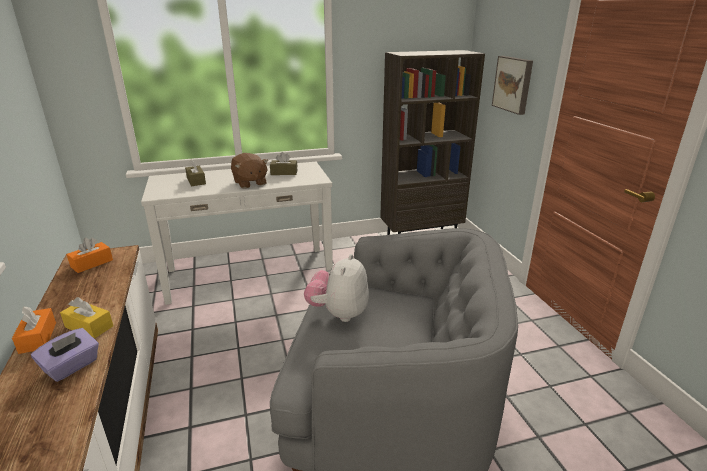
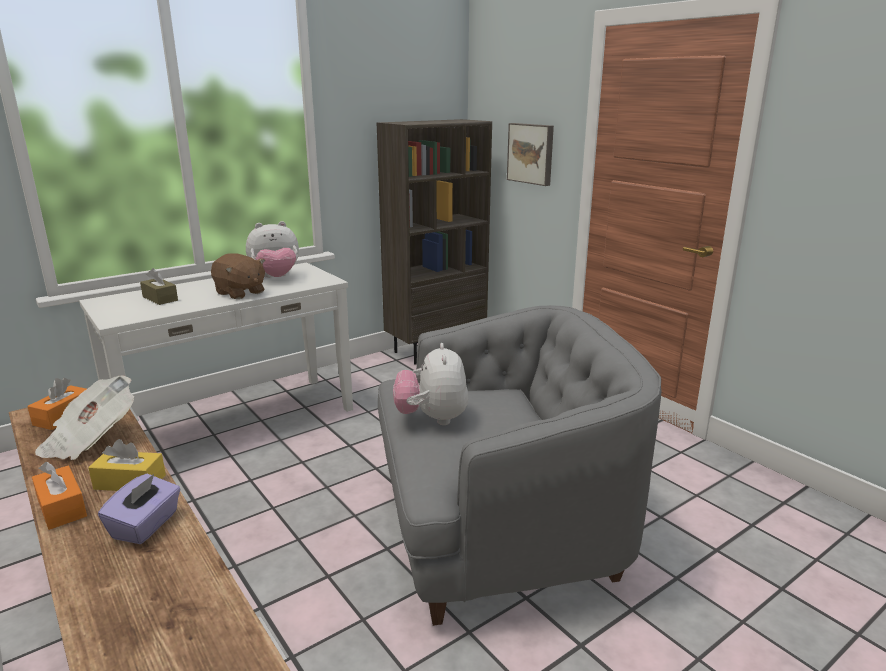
camera: 20 degrees left, 5 degrees down
brown tissue box [270,152,297,175] -> plush toy [246,221,299,278]
none -> newspaper [35,375,134,460]

